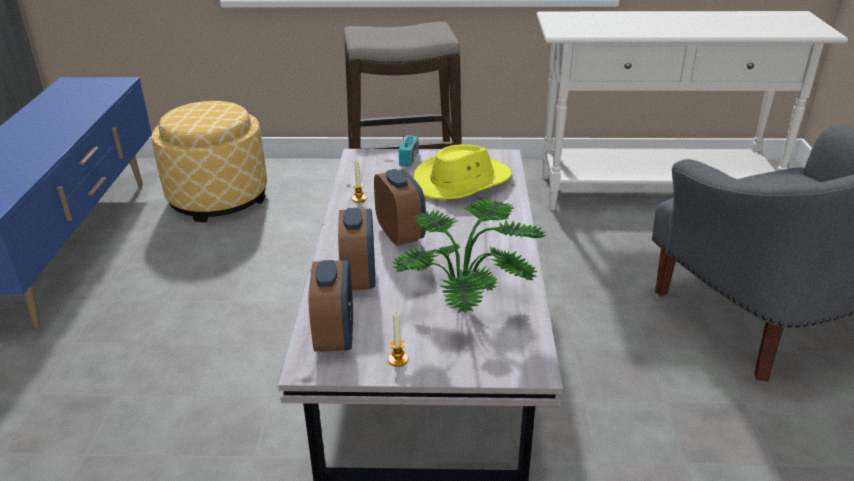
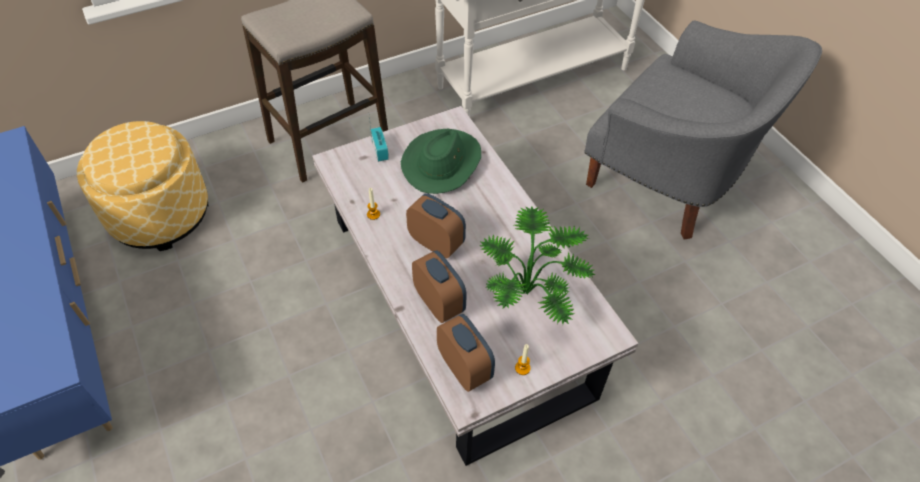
camera: 30 degrees left, 20 degrees up
yellow hat [413,144,512,200] -> green hat [401,129,481,194]

